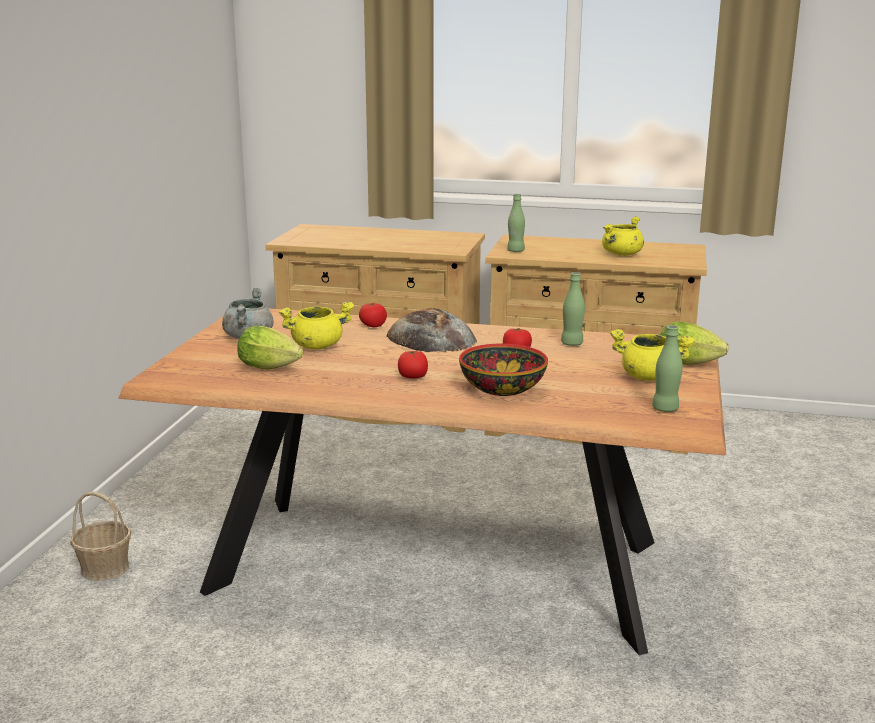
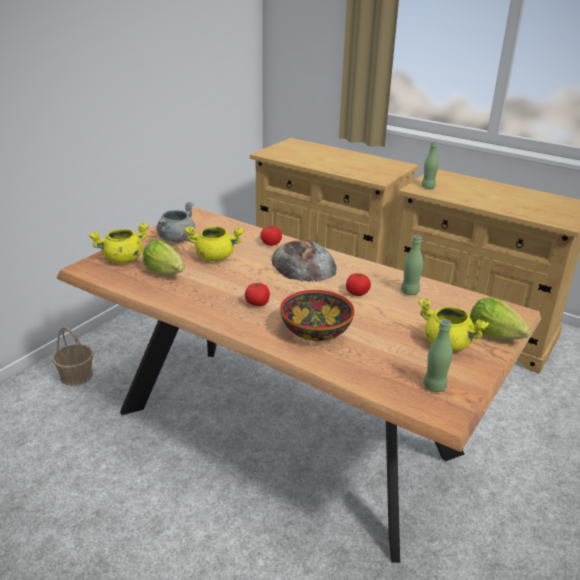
camera: 20 degrees right, 10 degrees up
yellow cooking pot [602,216,644,256] -> yellow cooking pot moved to [89,223,149,263]

